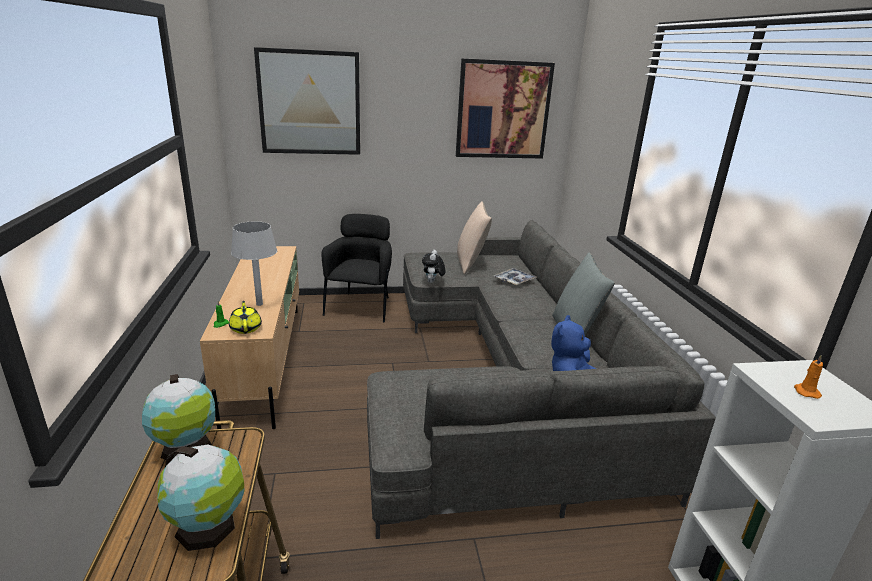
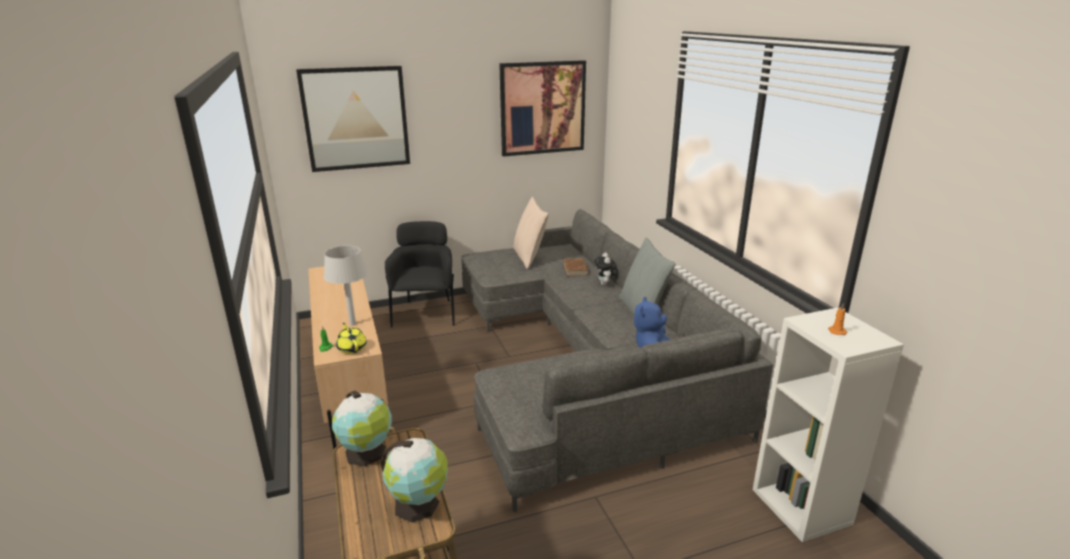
camera: 10 degrees left, 0 degrees up
plush toy [422,250,445,283] -> plush toy moved to [594,252,618,285]
tray [493,268,538,286] -> brown book [563,258,589,276]

